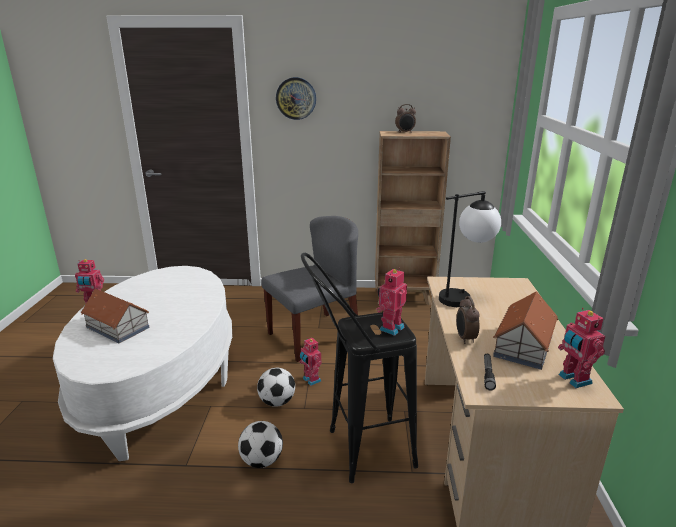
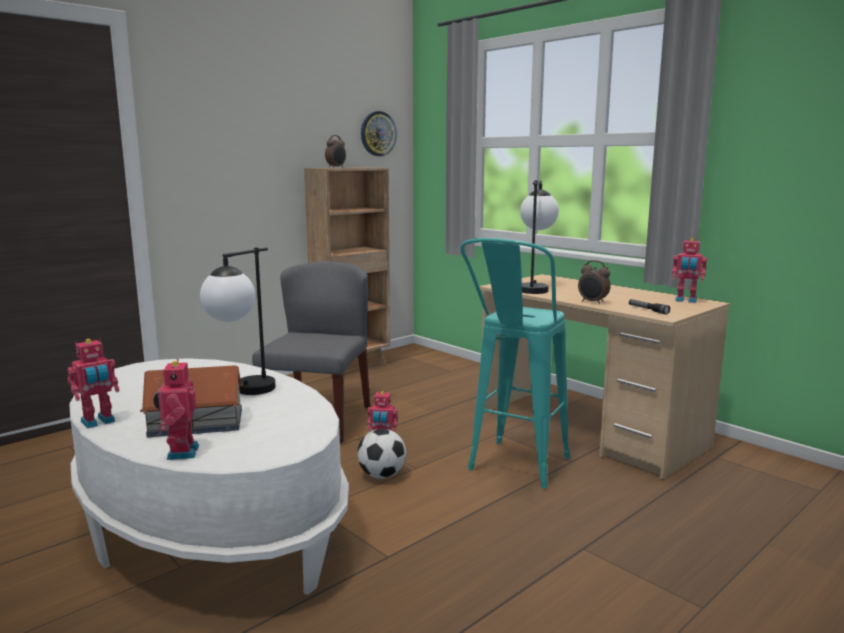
camera: 45 degrees left, 10 degrees down
football [238,421,283,468] -> none
wall clock [276,77,316,120] -> wall clock moved to [361,111,397,156]
black stool [301,253,418,483] -> turquoise stool [460,238,570,489]
toy robot [376,268,407,336] -> toy robot moved to [153,359,199,460]
toy house [493,291,558,370] -> none
none -> table lamp [200,247,276,395]

